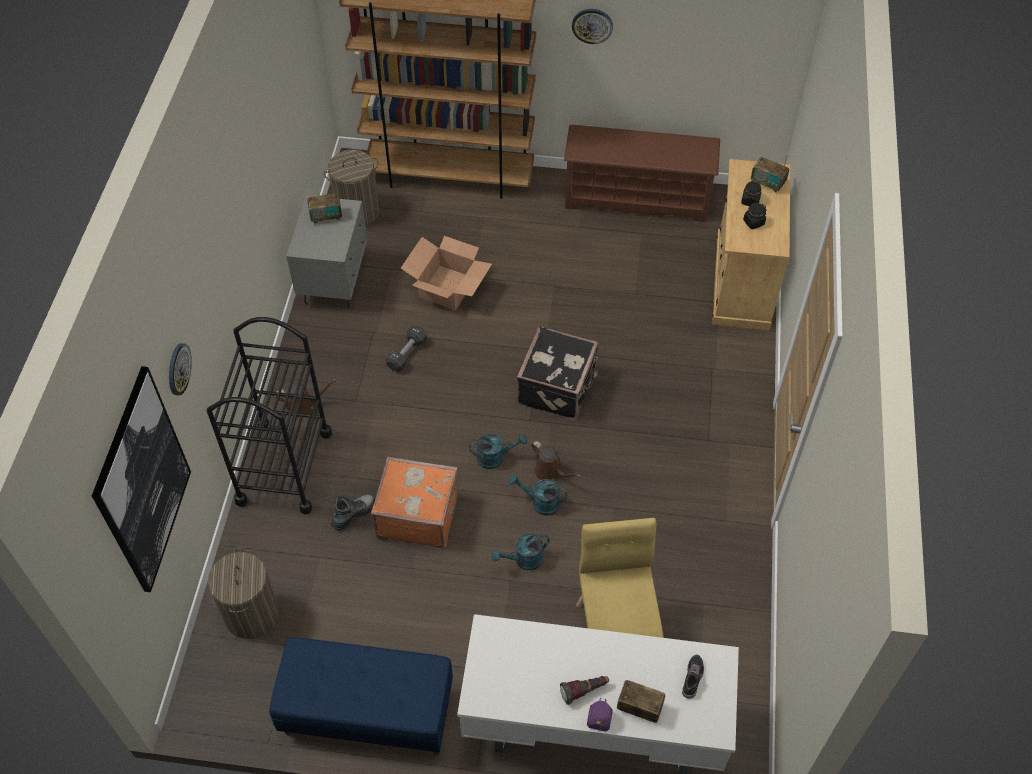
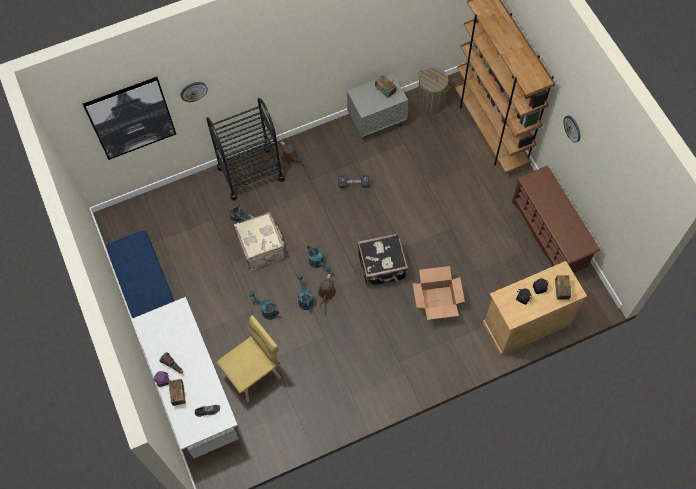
camera: 60 degrees right, 10 degrees up
laundry basket [208,547,279,639] -> none
orange suitcase [371,456,458,548] -> beige suitcase [234,212,286,271]
cardboard box [401,236,492,310] -> cardboard box moved to [413,266,465,320]

